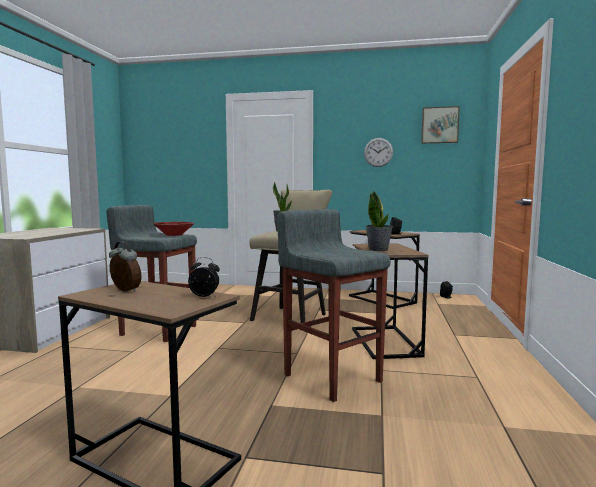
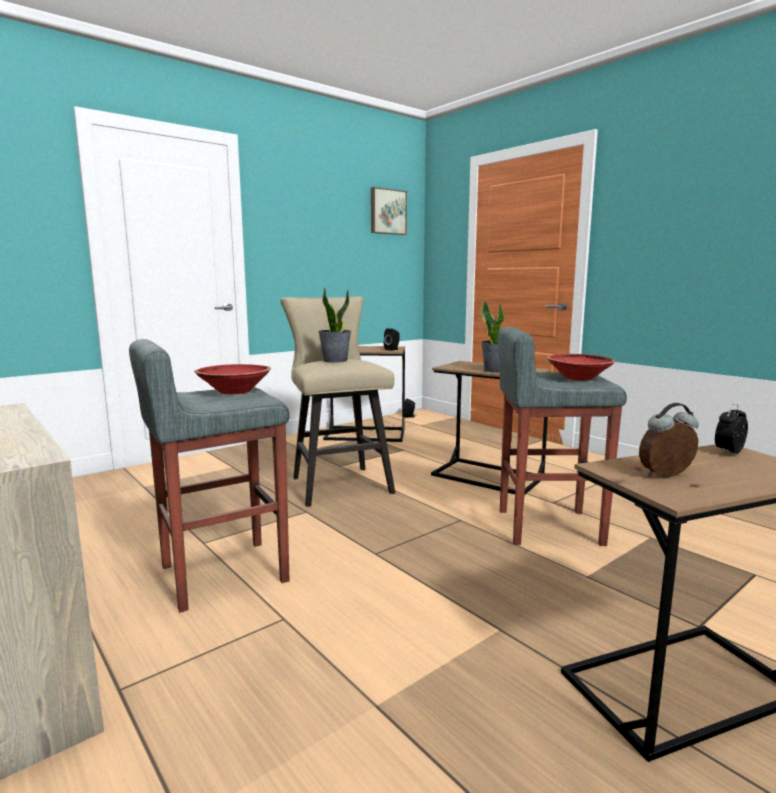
camera: 50 degrees left, 5 degrees up
wall clock [364,138,393,167] -> none
none -> red bowl [547,354,615,381]

